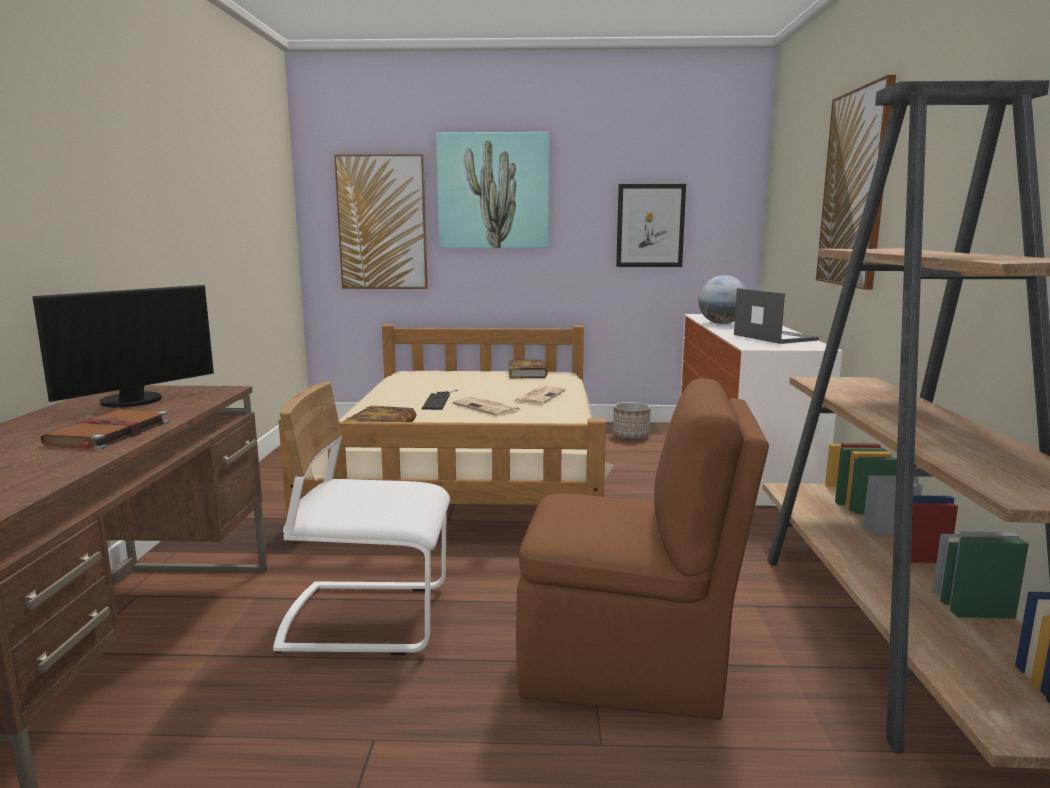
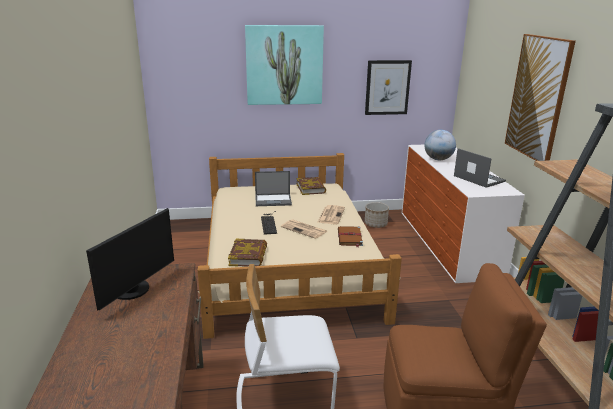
camera: 10 degrees left, 10 degrees up
brown book [40,409,169,452] -> brown book moved to [338,226,363,247]
picture [334,154,428,289] -> none
none -> laptop [255,171,292,206]

